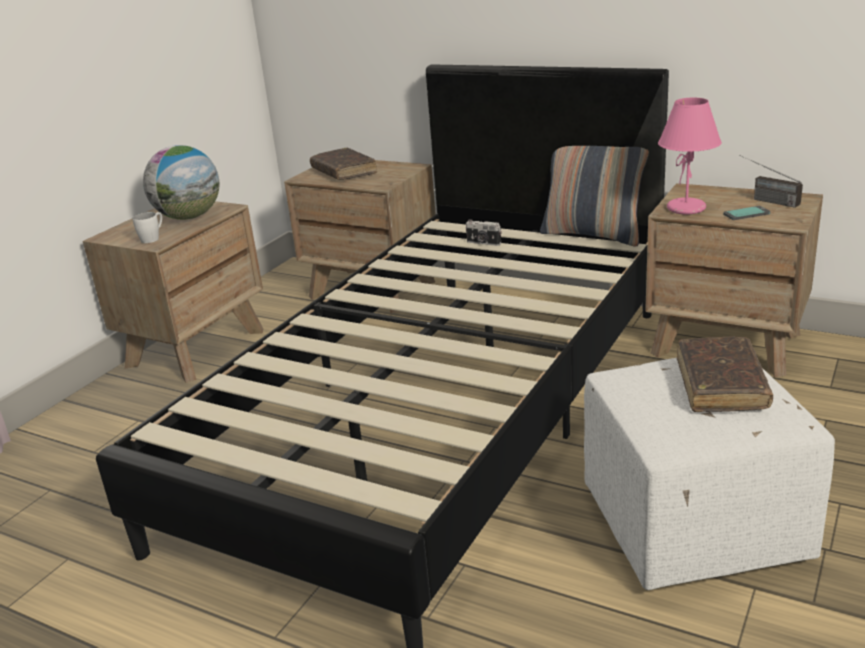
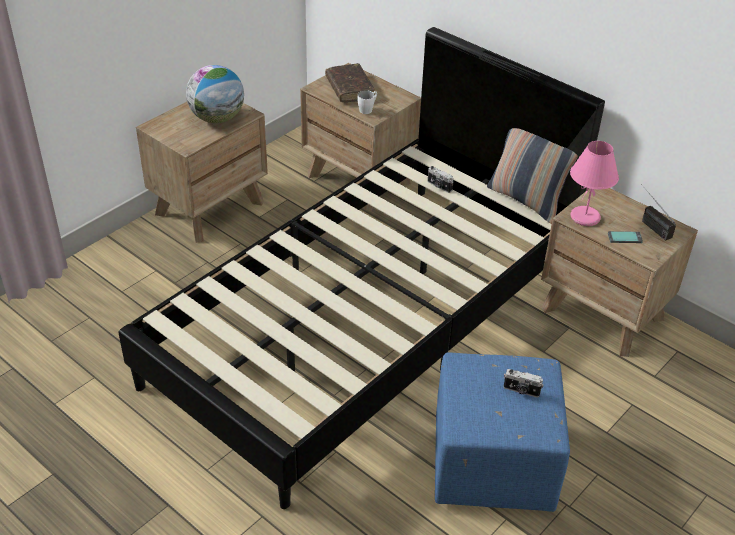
camera: 10 degrees right, 15 degrees up
white mug [132,212,162,243] -> white mug moved to [358,90,377,114]
white ottoman [584,358,835,590] -> blue ottoman [435,352,570,512]
brown book [677,336,773,412] -> camera [503,369,544,398]

